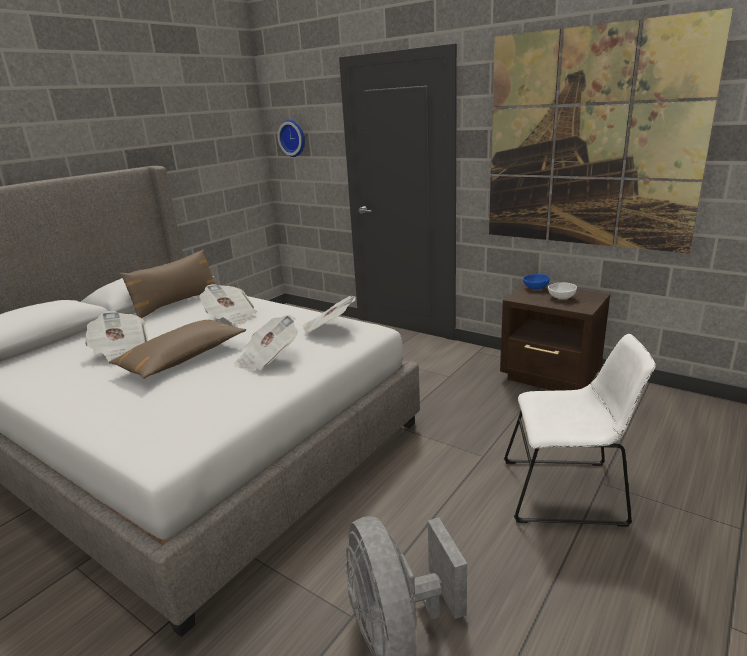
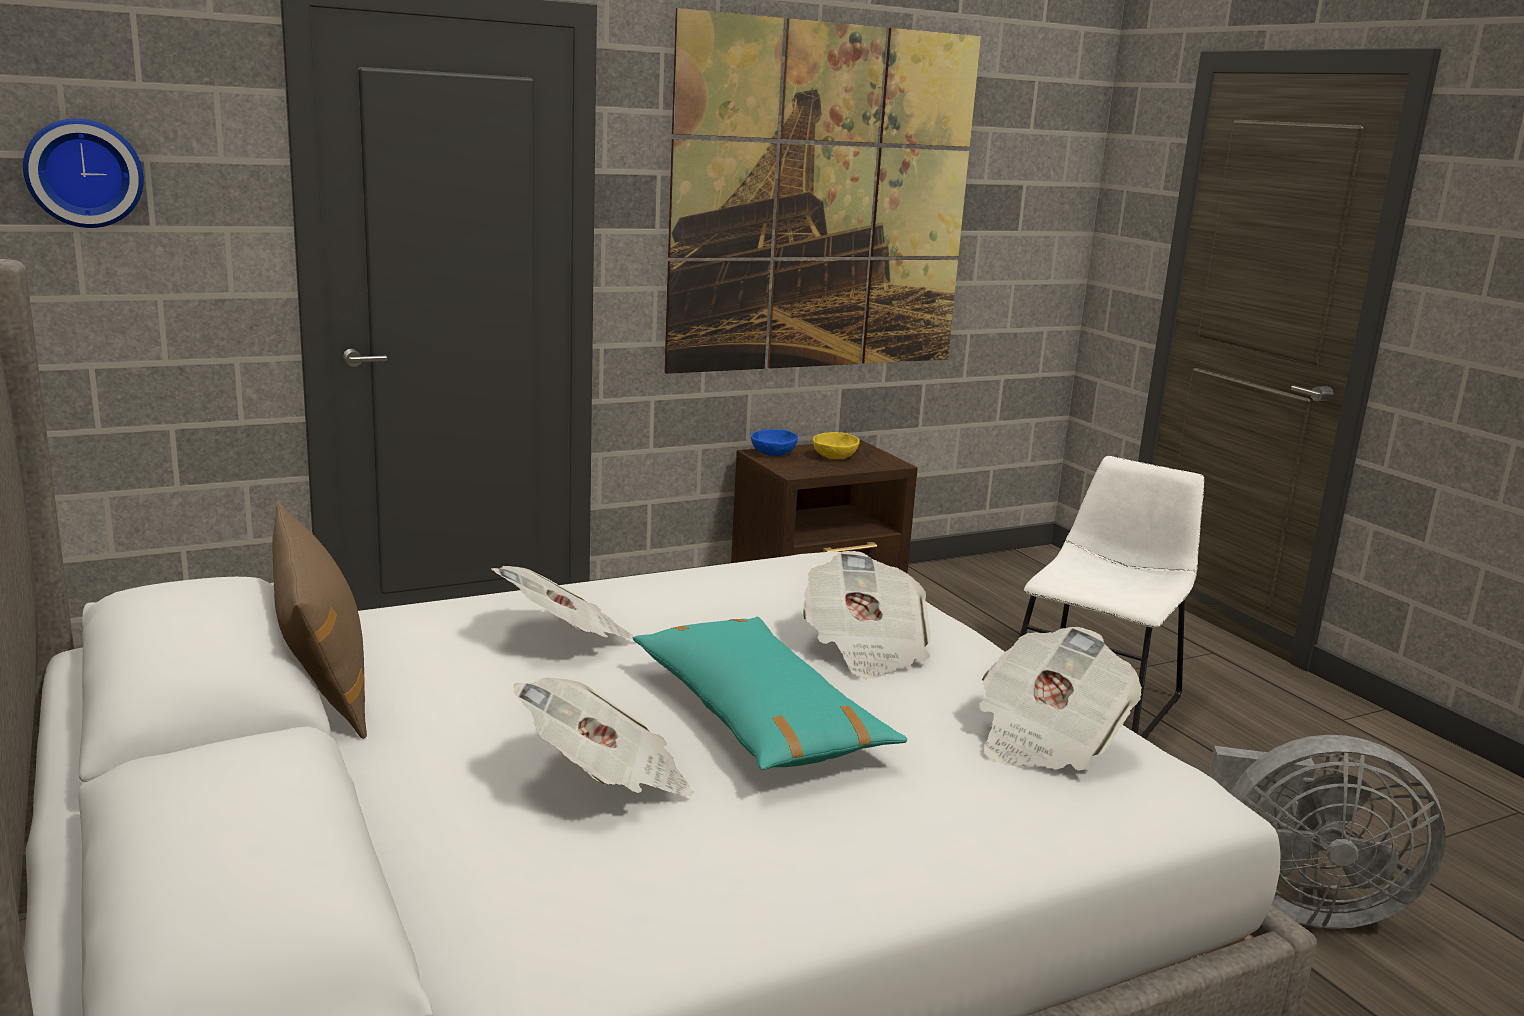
camera: 65 degrees left, 5 degrees down
brown pillow [109,319,246,379] -> turquoise pillow [633,617,907,770]
newspaper [303,296,356,334] -> newspaper moved to [978,627,1142,771]
white bowl [548,283,577,299] -> yellow bowl [813,432,860,459]

